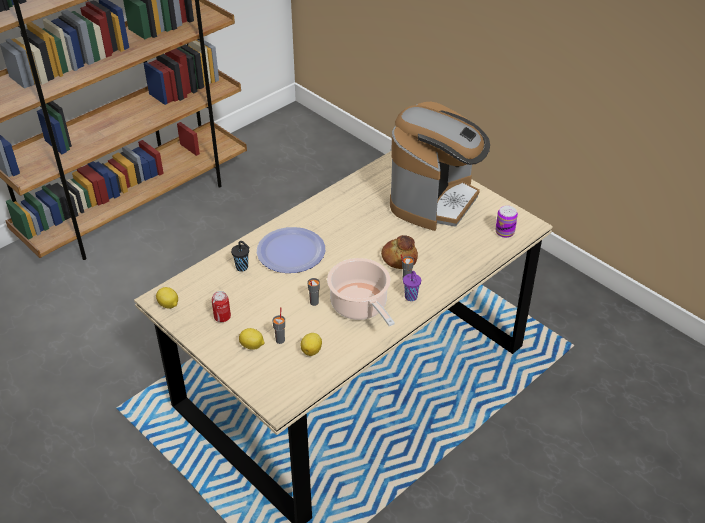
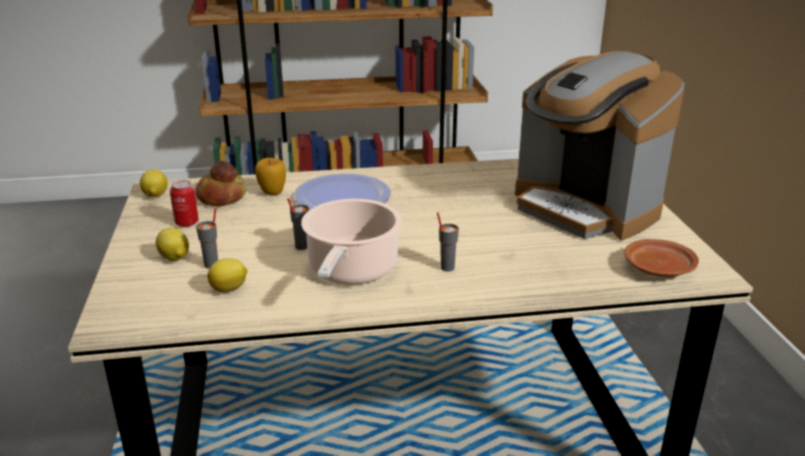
camera: 35 degrees right, 15 degrees down
black cup [231,241,250,271] -> apple [255,158,286,195]
bread [381,235,418,269] -> bread moved to [195,161,246,206]
coffee machine [390,102,490,231] -> coffee machine turned 75 degrees clockwise [515,51,685,240]
purple cup [403,271,421,301] -> none
can [495,206,518,238] -> brown plate [624,239,699,277]

